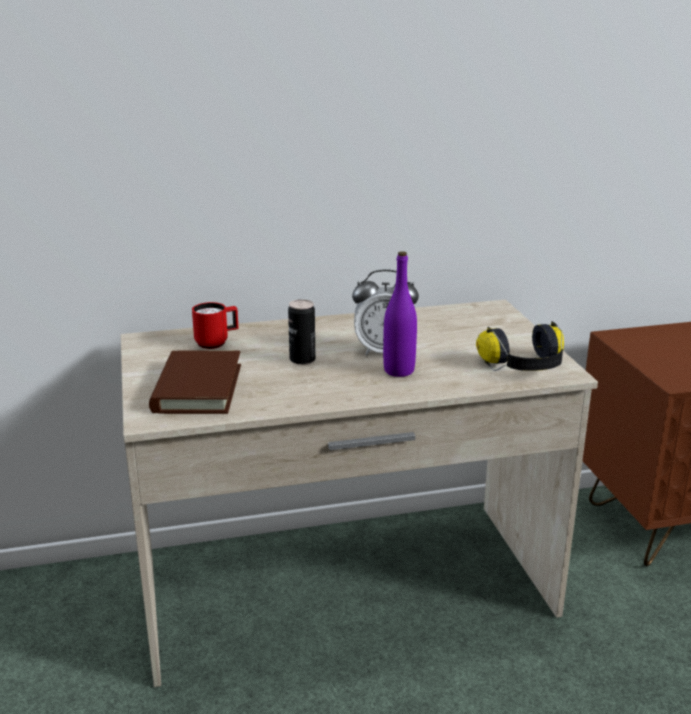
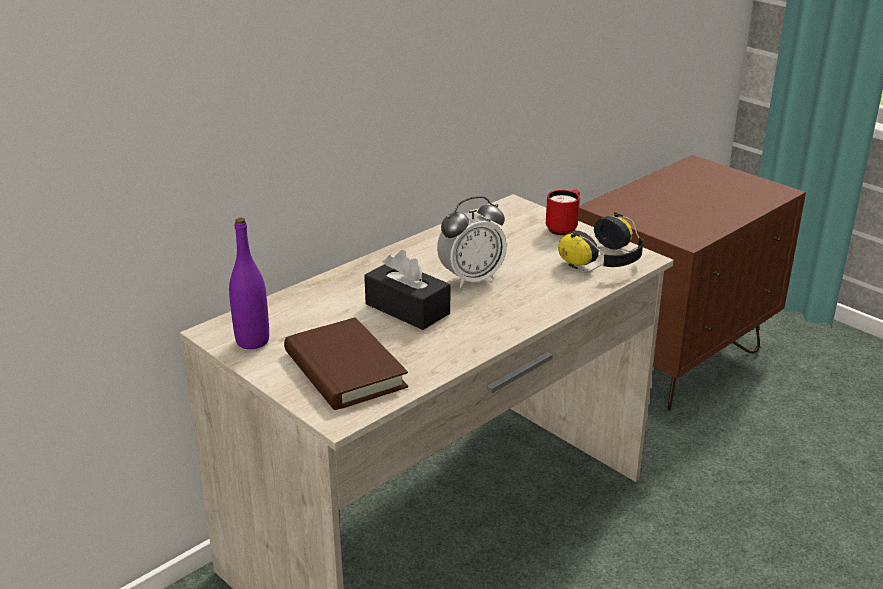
camera: 30 degrees left, 5 degrees up
red mug [192,302,238,349] -> red mug moved to [546,189,580,235]
can [288,299,316,365] -> black tissue box [364,250,450,330]
purple bottle [383,252,417,377] -> purple bottle moved to [229,218,269,349]

